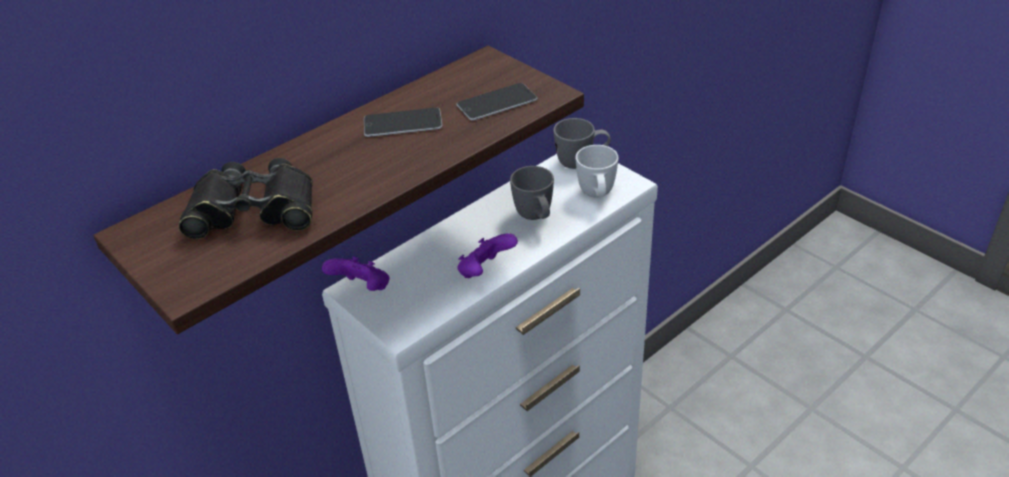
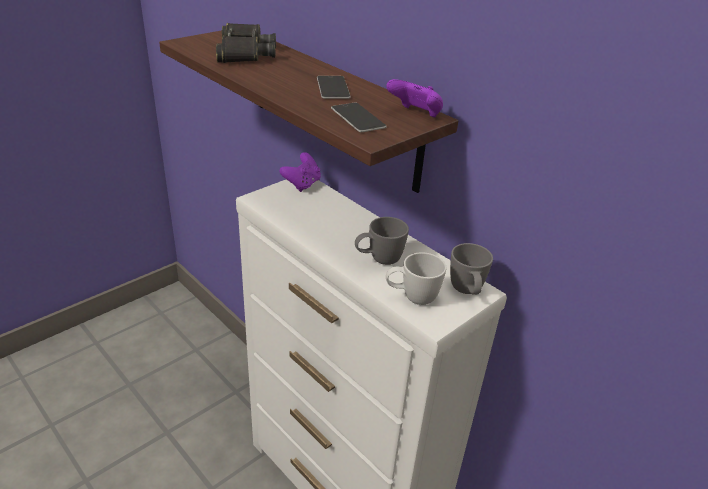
camera: 85 degrees right, 5 degrees down
purple game controller [457,233,518,278] -> purple game controller moved to [386,79,443,117]

